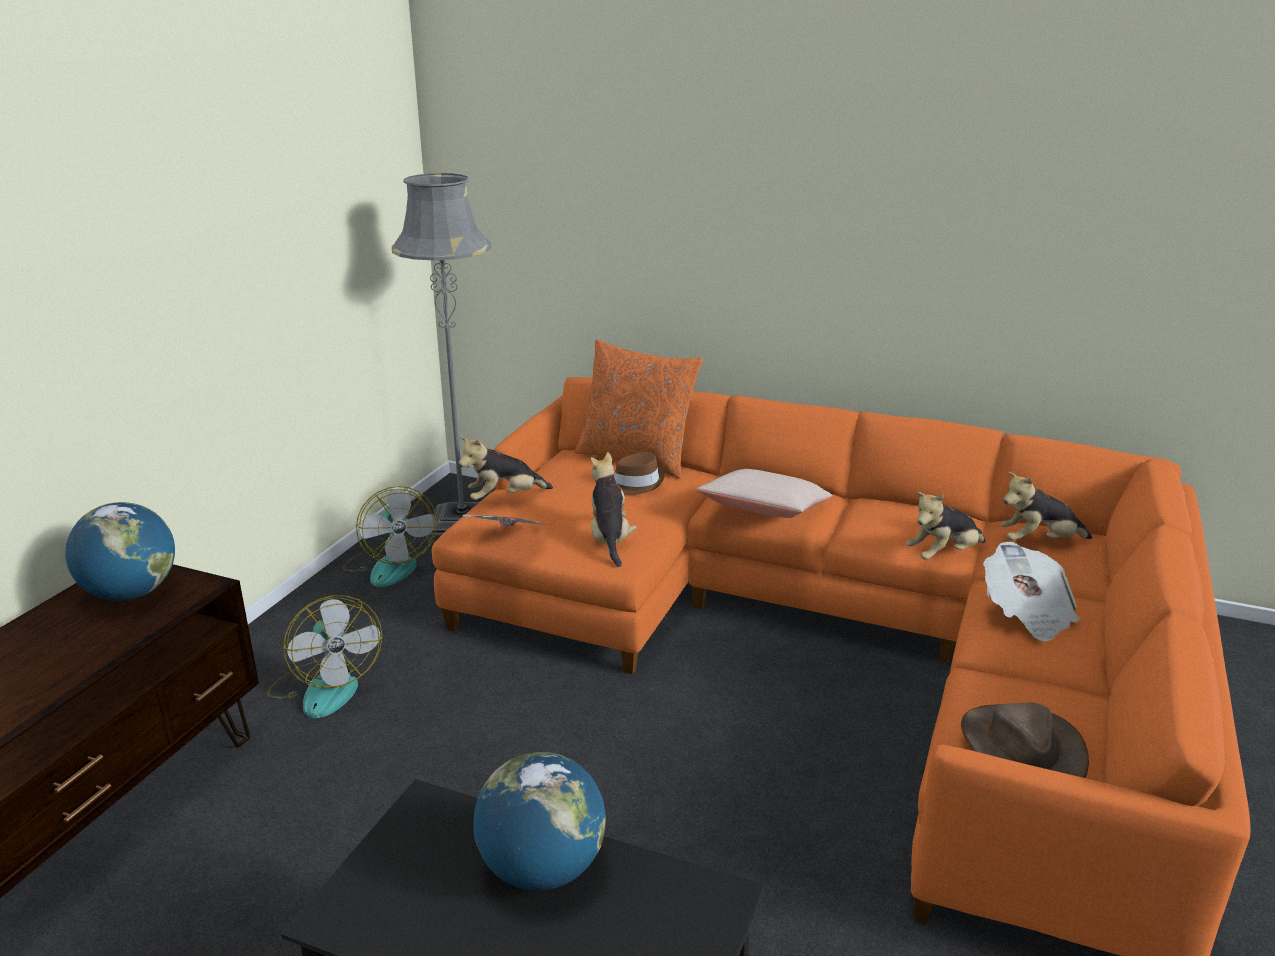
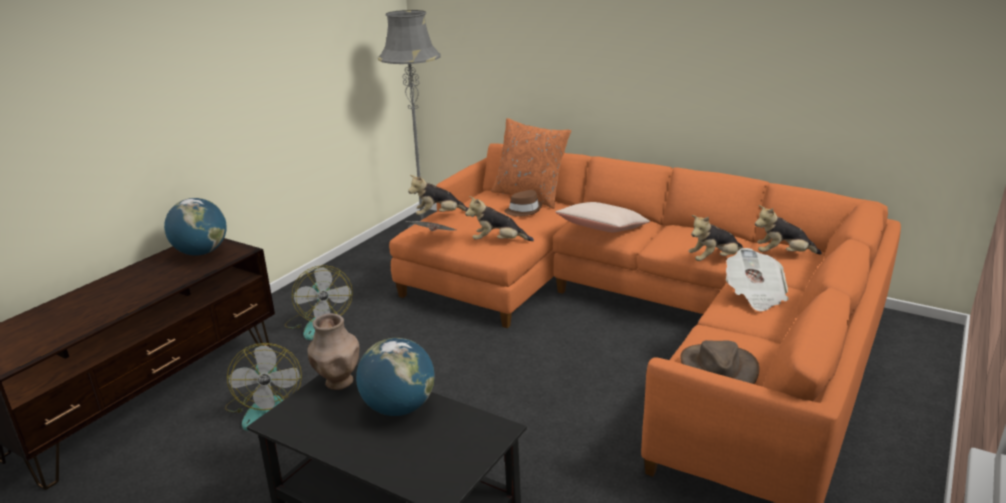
camera: 10 degrees right, 0 degrees up
fan [343,486,437,587] -> fan moved to [225,343,302,431]
plush toy [591,452,637,567] -> plush toy turned 90 degrees counterclockwise [465,196,534,241]
none -> brown vase [307,313,359,390]

